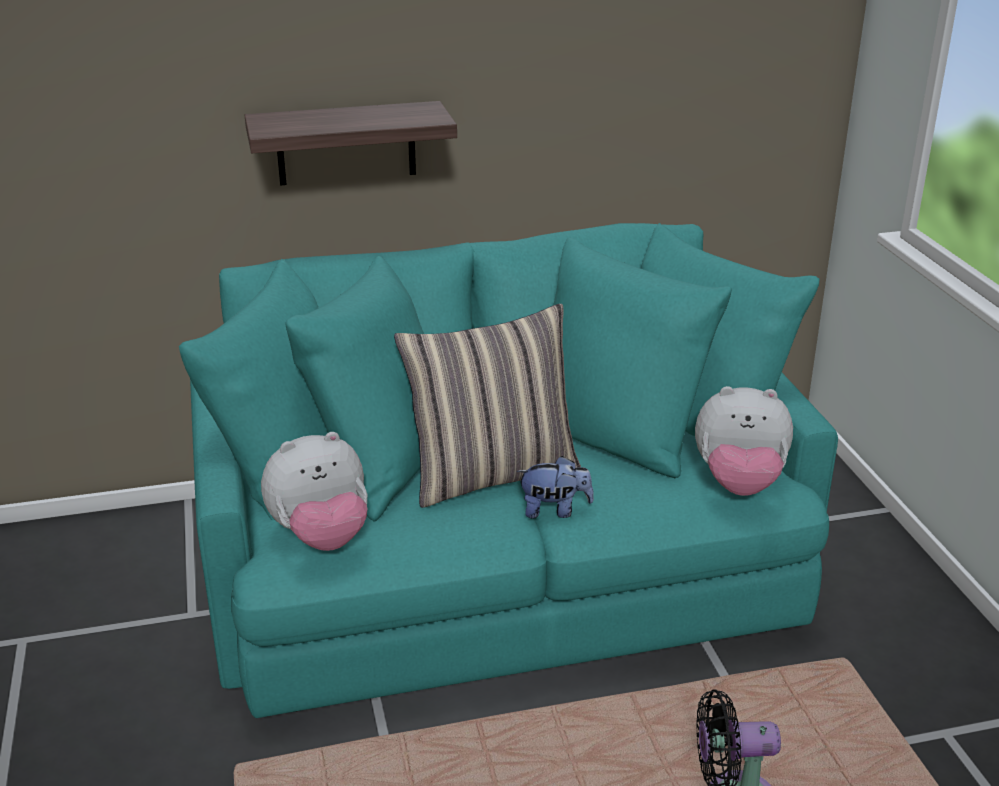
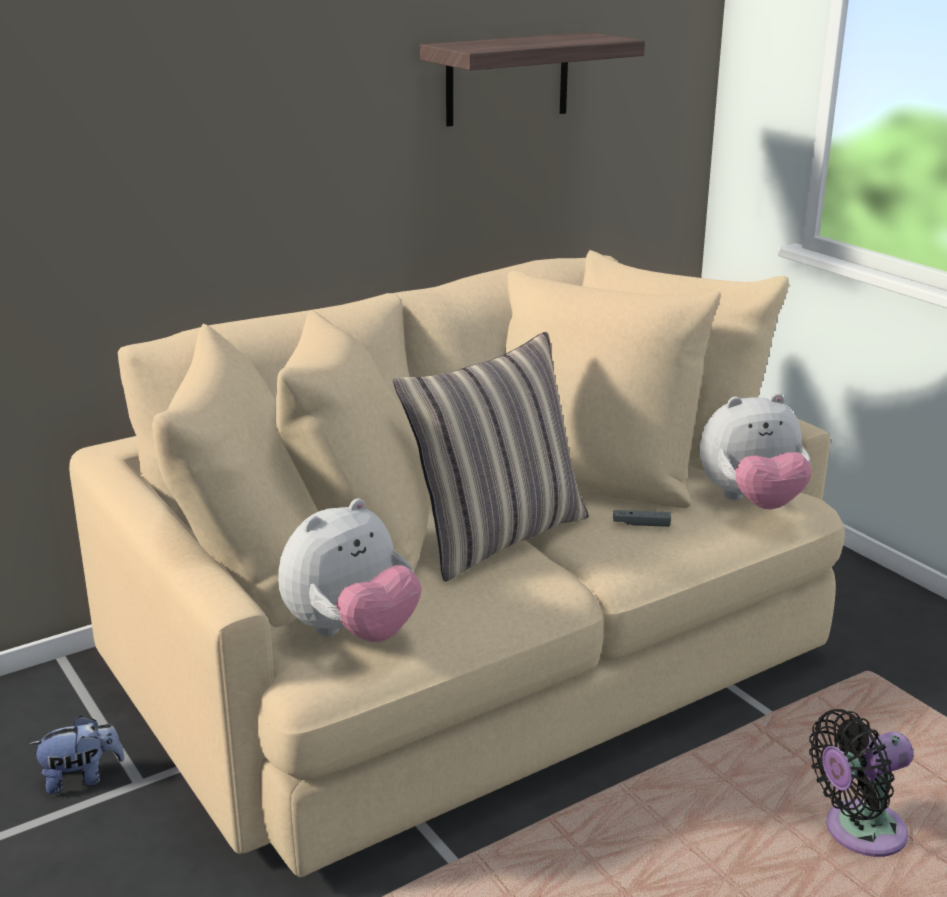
camera: 20 degrees left, 5 degrees down
turquoise sofa [179,223,838,718] -> beige sofa [69,250,845,877]
shelf [245,101,457,186] -> shelf moved to [420,32,645,127]
plush toy [517,456,594,518] -> plush toy moved to [28,716,125,794]
none -> grey game controller [613,510,671,527]

